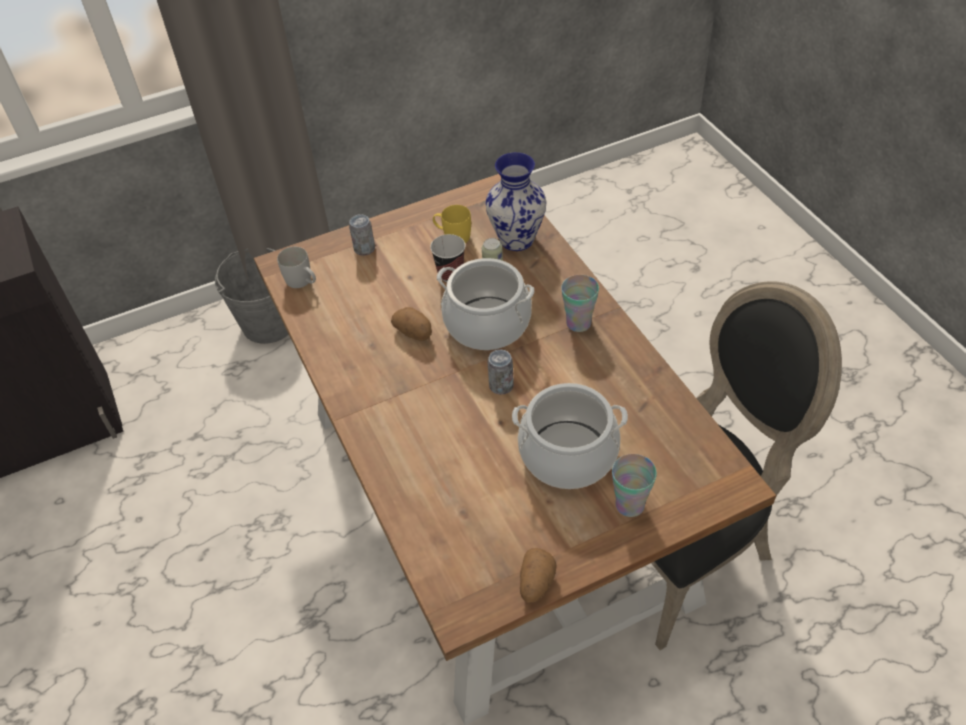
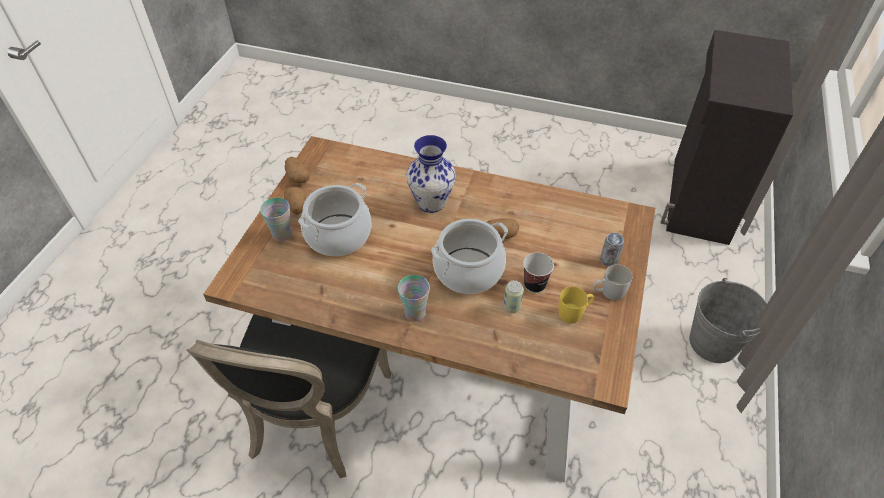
camera: 130 degrees right, 0 degrees up
white mug [277,247,316,288] -> white mug moved to [593,264,633,300]
vase [485,152,547,251] -> vase moved to [406,135,456,213]
can [487,349,514,395] -> none
none -> potato [284,187,306,215]

